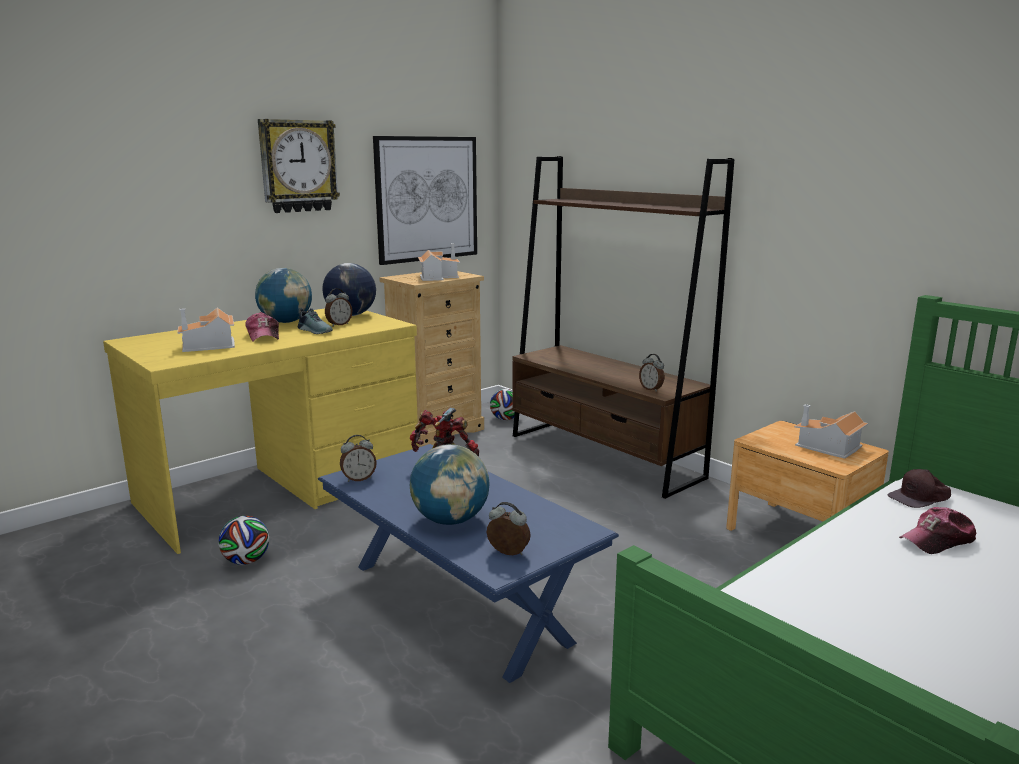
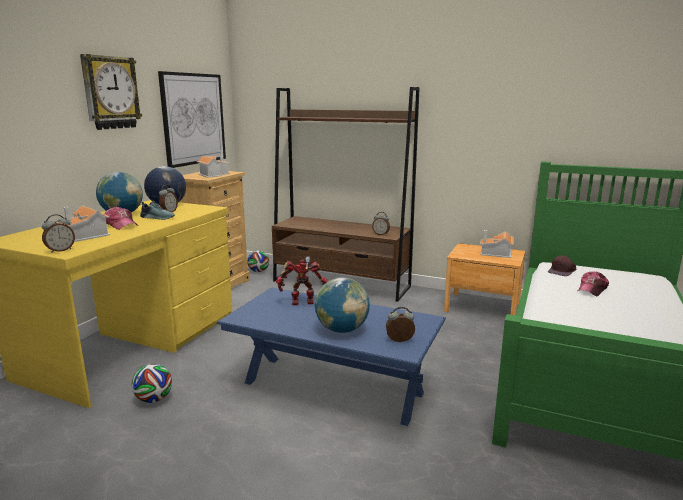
camera: 25 degrees left, 0 degrees up
alarm clock [340,435,377,482] -> alarm clock moved to [42,214,75,253]

